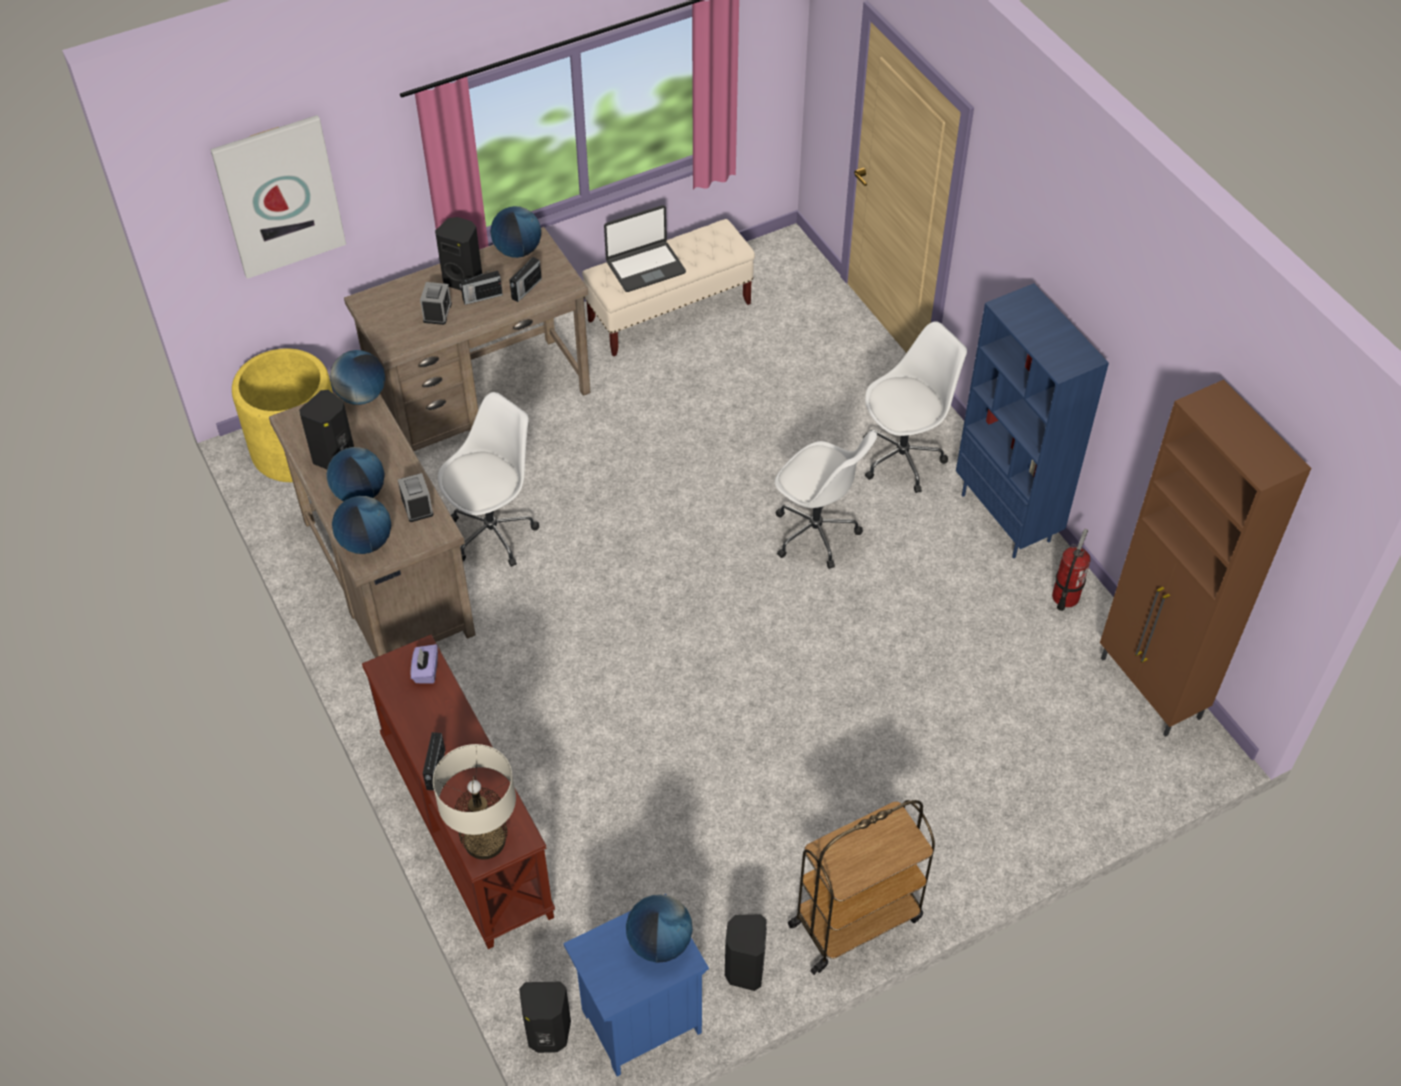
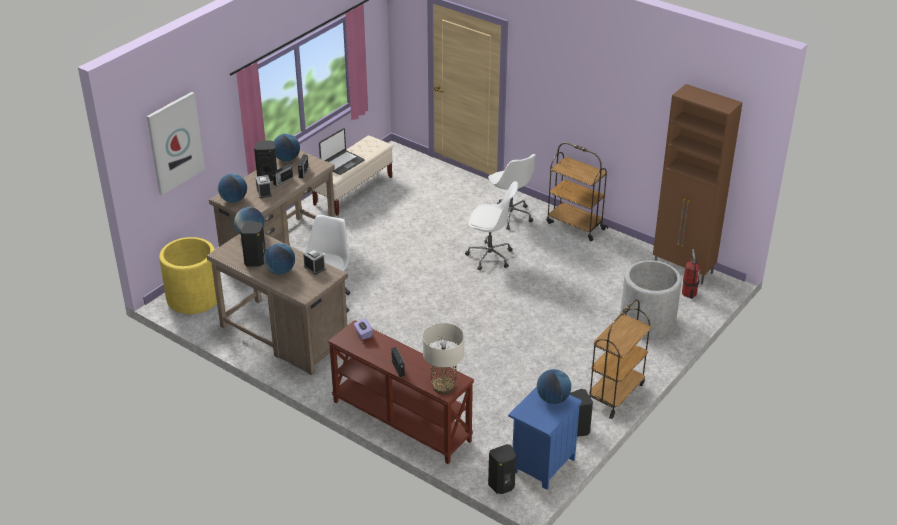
camera: 25 degrees left, 15 degrees down
globe [332,496,391,554] -> globe moved to [218,174,247,203]
white office chair [863,321,967,493] -> white office chair turned 120 degrees clockwise [488,154,536,230]
blue bookcase [956,283,1109,558] -> brown cart [546,143,608,241]
fire extinguisher [1052,529,1090,611] -> fire extinguisher moved to [682,249,701,299]
none -> grey planter [621,260,682,339]

